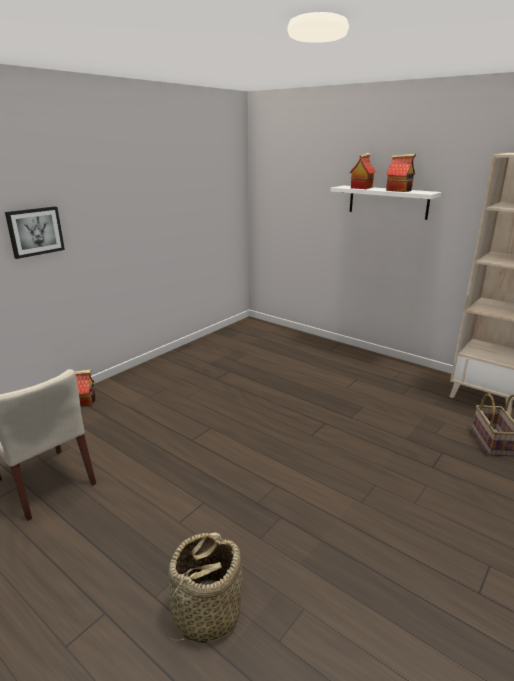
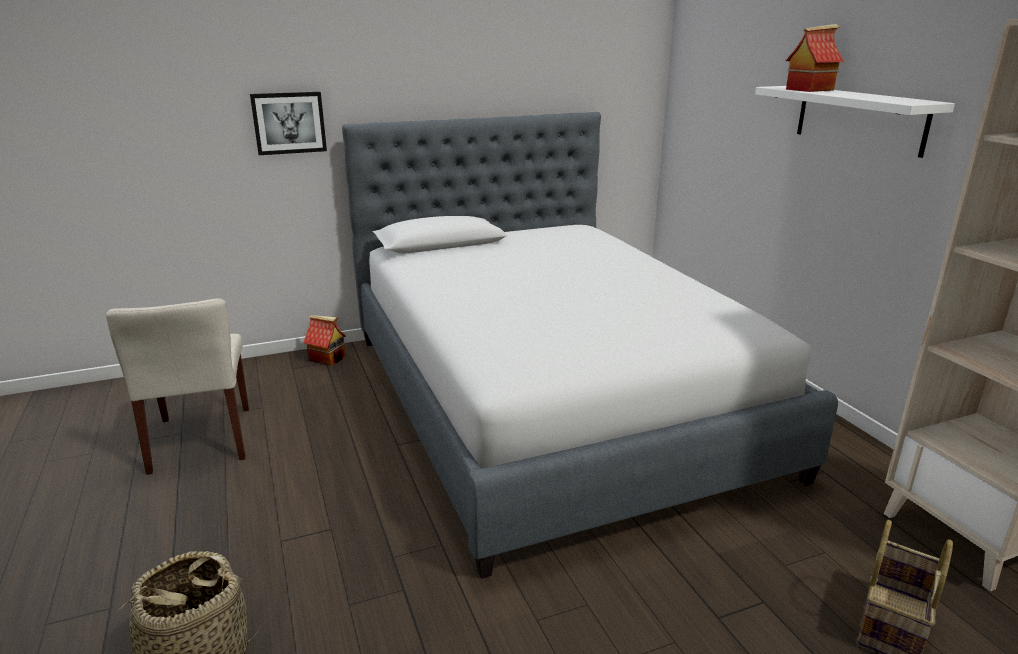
camera: 30 degrees right, 0 degrees up
toy house [386,154,416,192] -> none
none -> bed [342,112,838,579]

